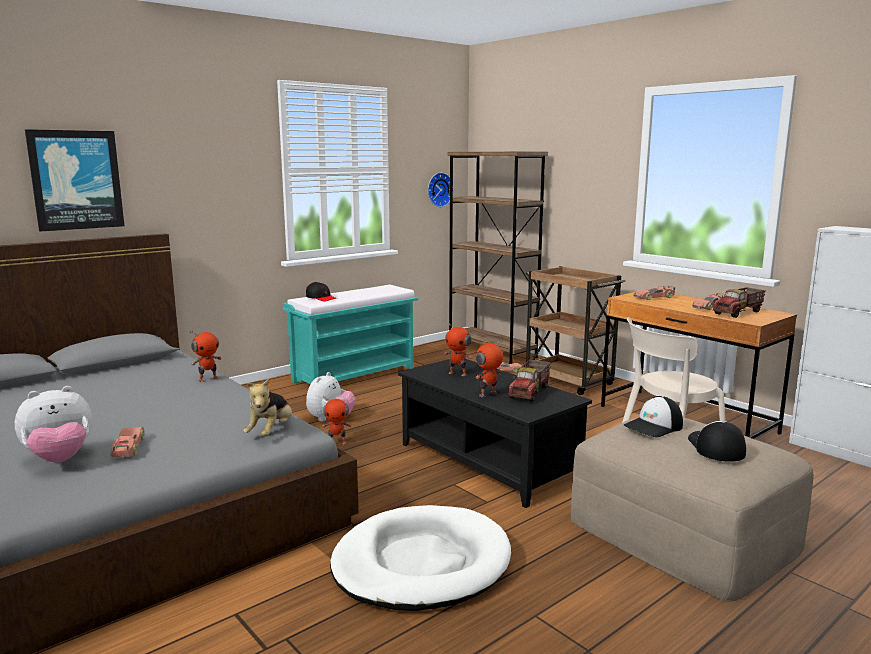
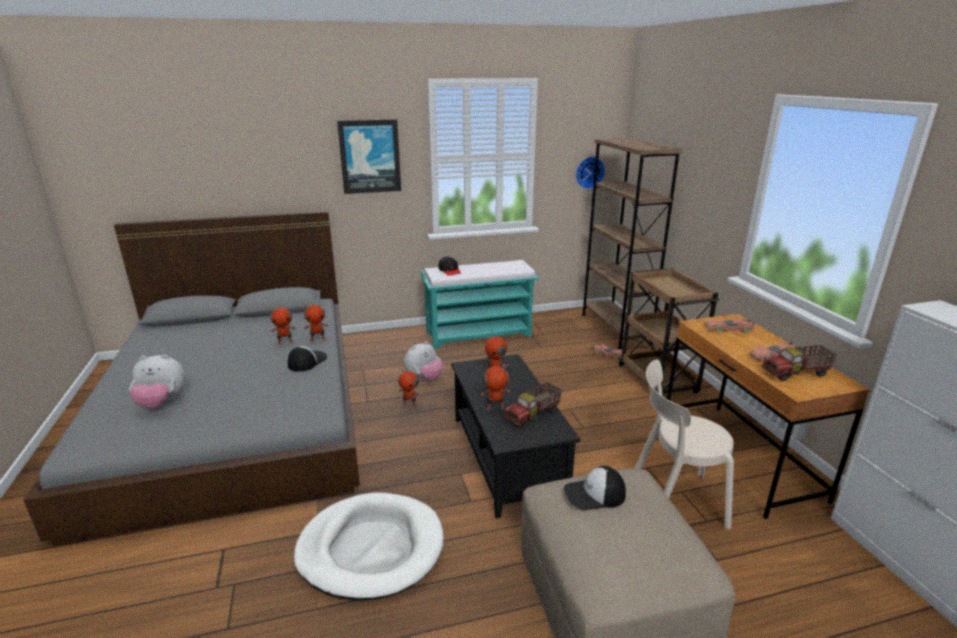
camera: 25 degrees right, 10 degrees up
picture [25,129,124,231] -> picture moved to [337,119,401,194]
toy car [111,427,145,458] -> none
plush toy [244,379,292,436] -> none
cap [688,421,746,462] -> cap moved to [288,346,327,372]
none -> toy robot [269,306,296,345]

